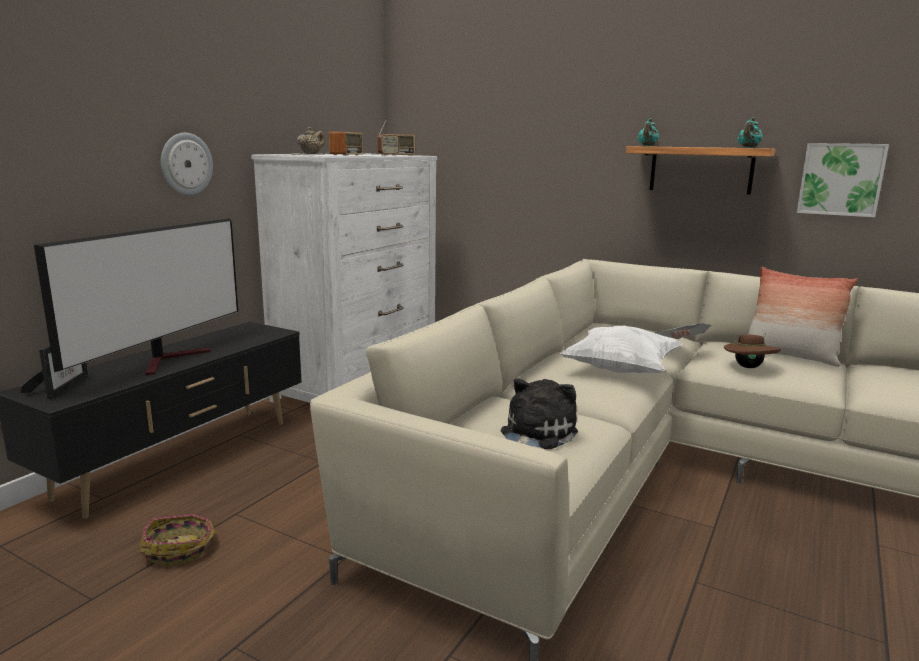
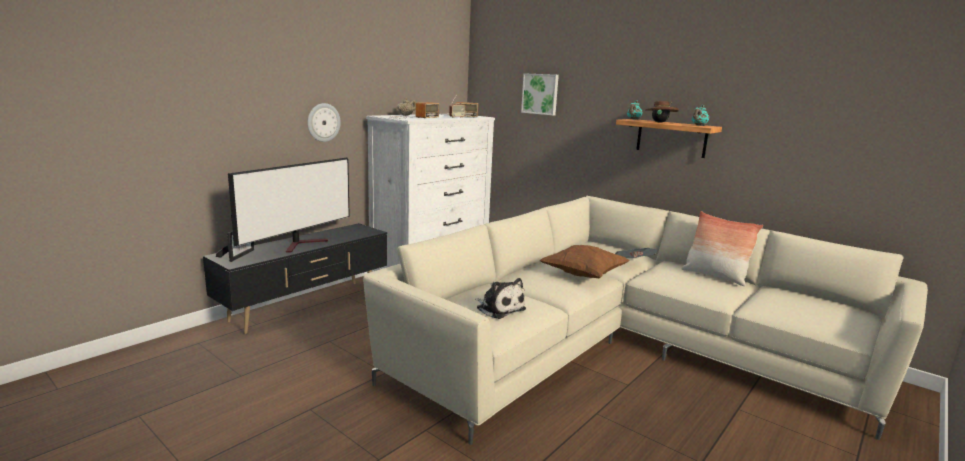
camera: 10 degrees right, 0 degrees up
basket [140,514,216,567] -> none
plush toy [501,378,578,449] -> plush toy turned 90 degrees clockwise [475,278,526,319]
white pillow [560,325,682,373] -> brown pillow [540,245,630,278]
brown hat [724,333,781,368] -> brown hat moved to [645,101,679,123]
picture [797,143,889,217] -> picture moved to [521,73,559,115]

